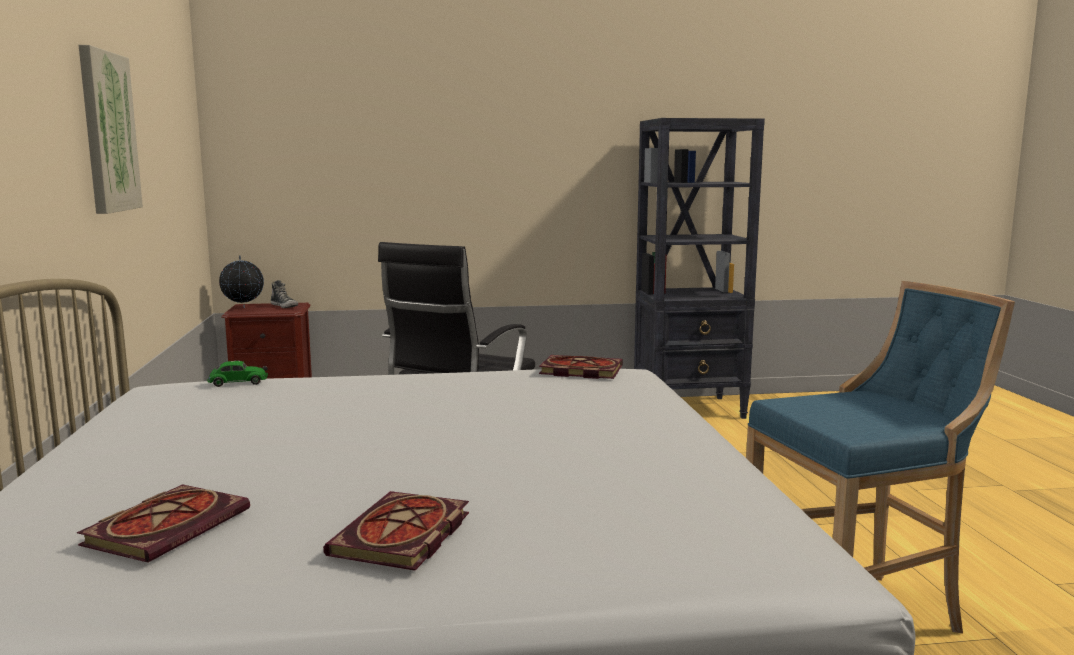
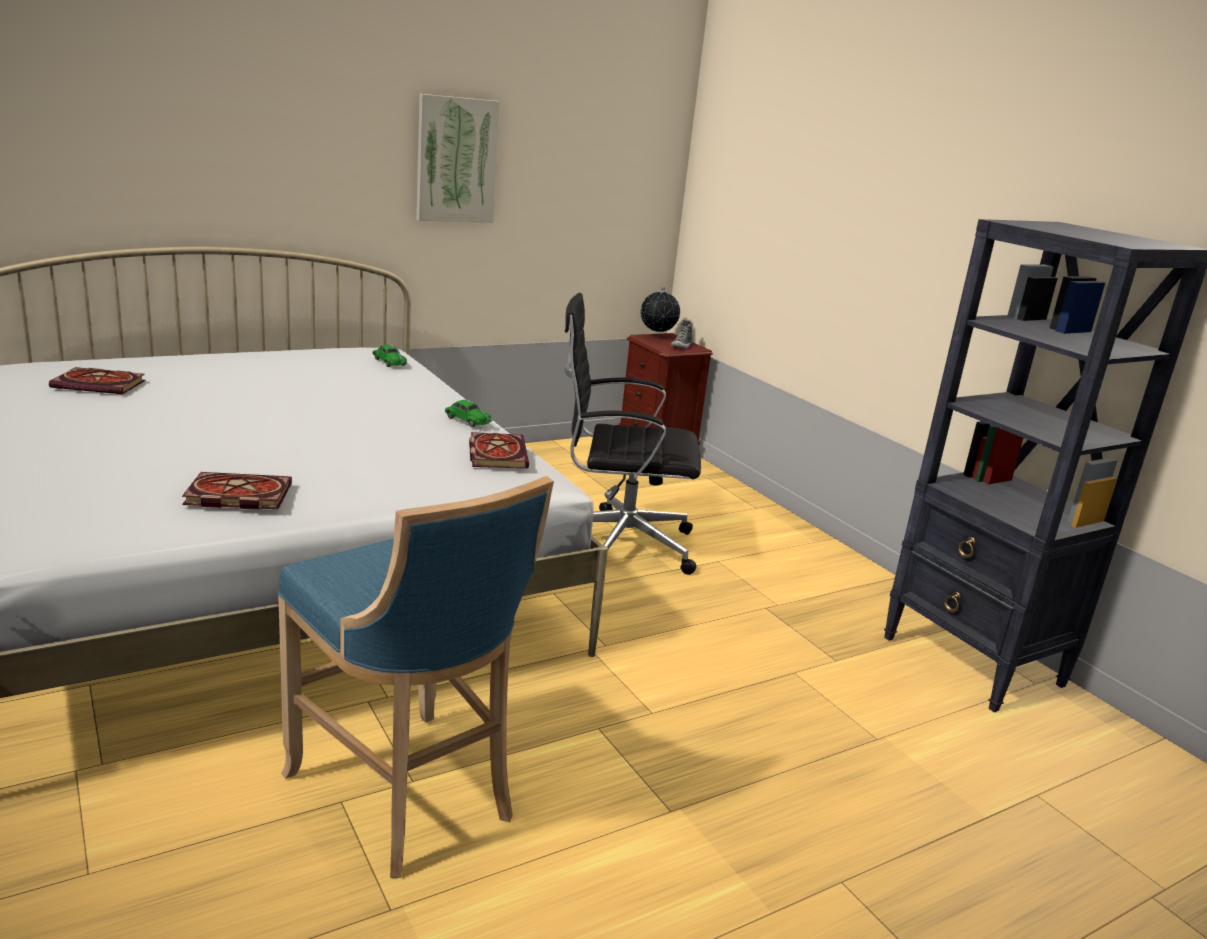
camera: 65 degrees right, 10 degrees up
book [323,491,469,571] -> book moved to [182,472,292,510]
none -> green toy car [445,400,492,427]

